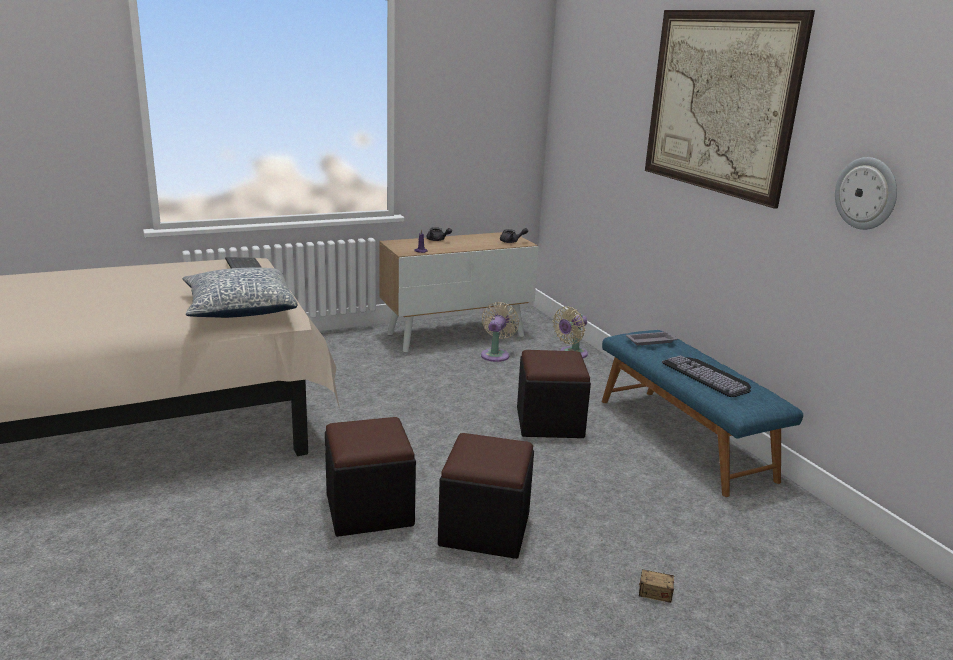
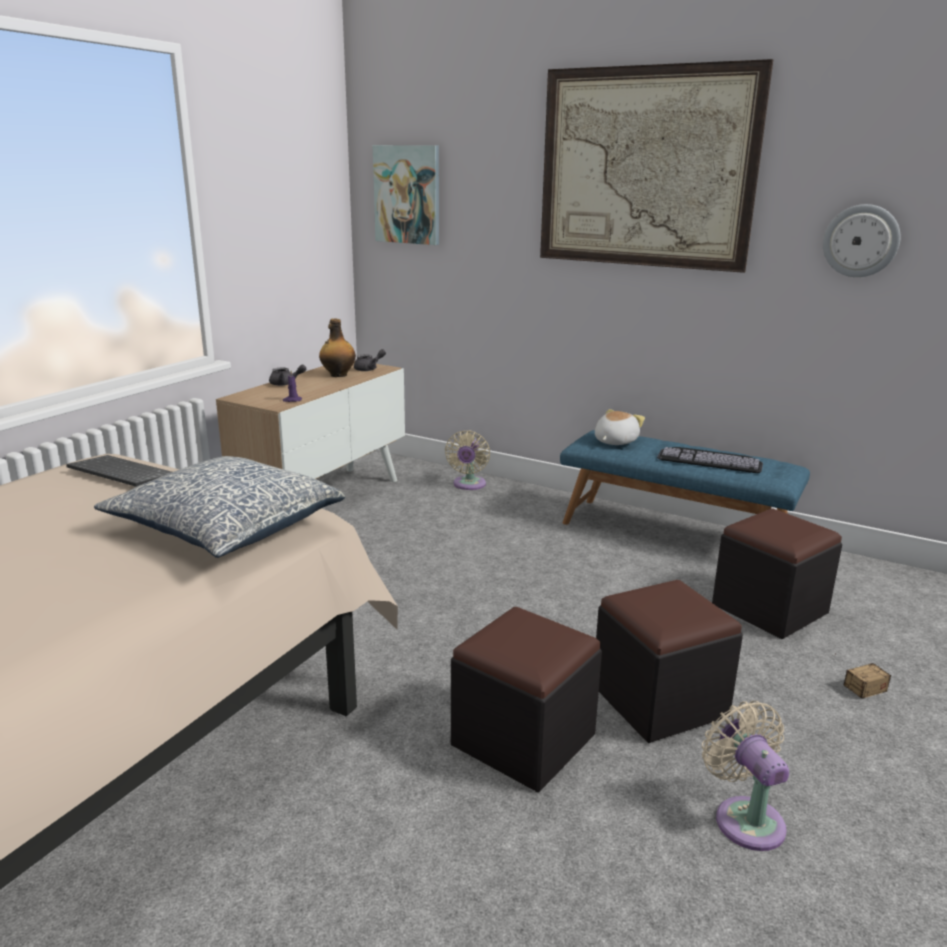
camera: 35 degrees left, 0 degrees up
beige fan [481,302,519,362] -> beige fan moved to [702,701,789,851]
black ottoman [517,350,591,438] -> black ottoman moved to [712,509,842,639]
grey tray [626,332,677,345] -> plush toy [595,409,645,445]
none -> bottle [319,319,356,377]
none -> picture [373,145,439,245]

